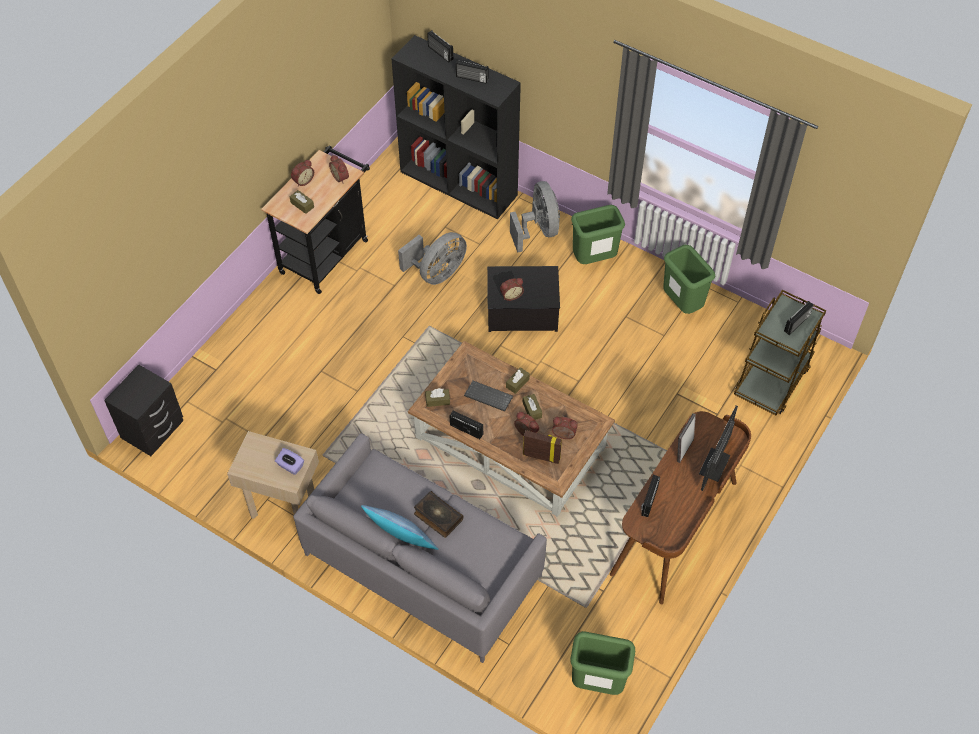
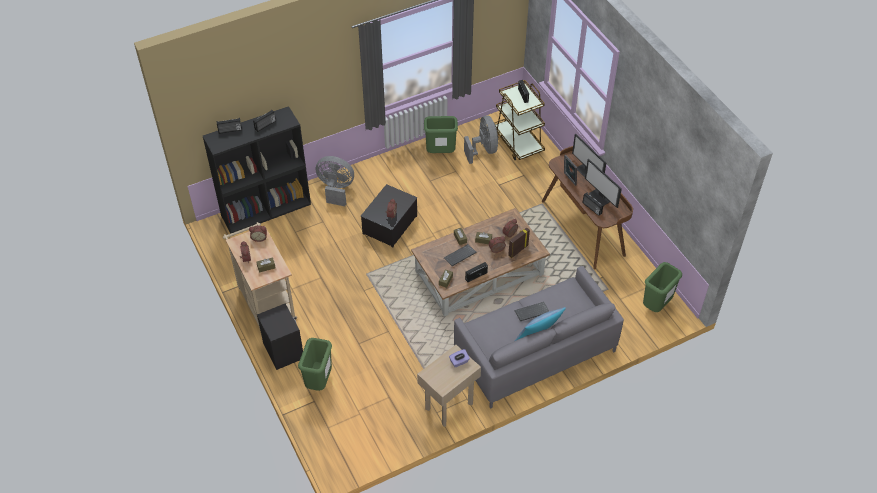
camera: 60 degrees left, 5 degrees down
black nightstand [104,365,183,456] -> black nightstand moved to [257,304,303,370]
black cart [261,146,370,294] -> beige cart [223,222,297,329]
grey fan [398,232,467,285] -> grey fan moved to [464,116,498,164]
book [414,491,464,538] -> keyboard [515,302,549,321]
green trash can [571,205,625,264] -> green trash can moved to [298,338,332,391]
none -> monitor [585,159,622,208]

